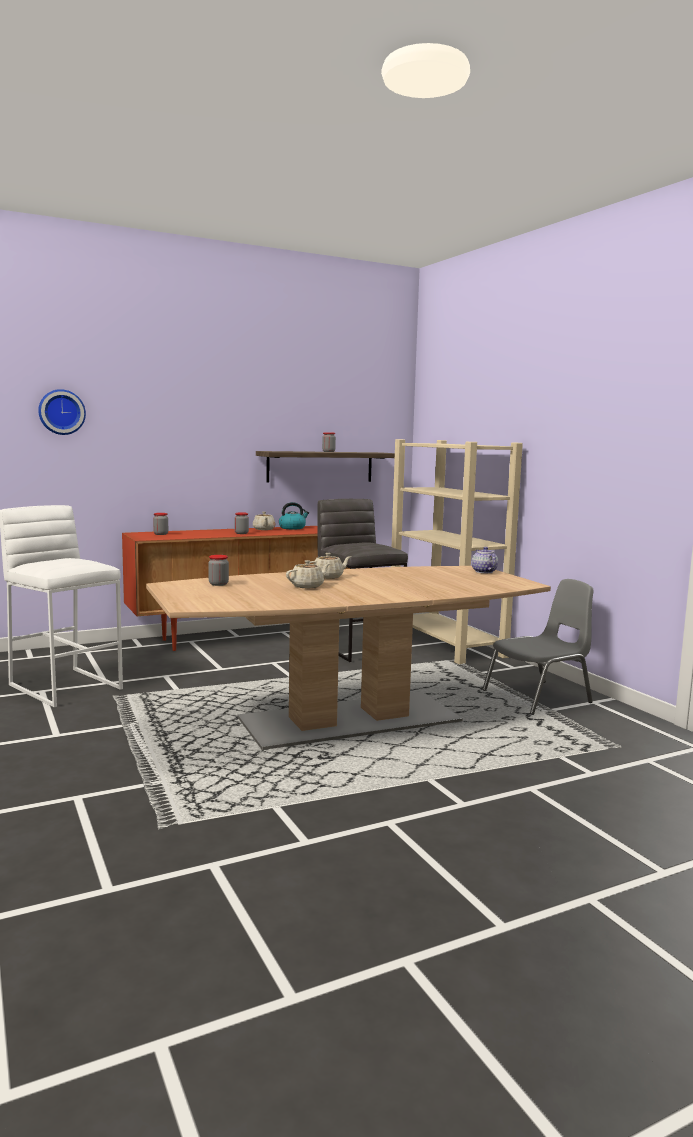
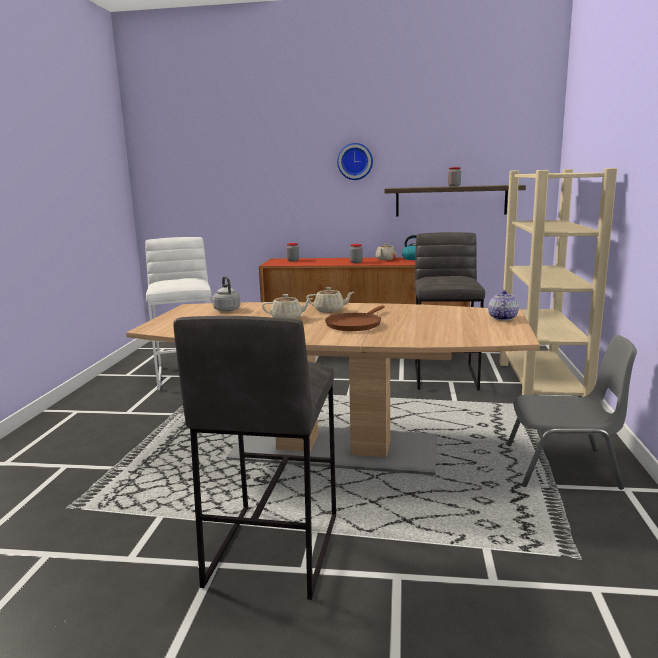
camera: 35 degrees right, 5 degrees up
wall clock [38,389,86,435] -> wall clock moved to [337,143,373,180]
jar [208,555,229,586] -> grey kettle [212,276,240,312]
none -> grey stool [173,316,336,600]
none -> brown frying pan [325,305,385,331]

